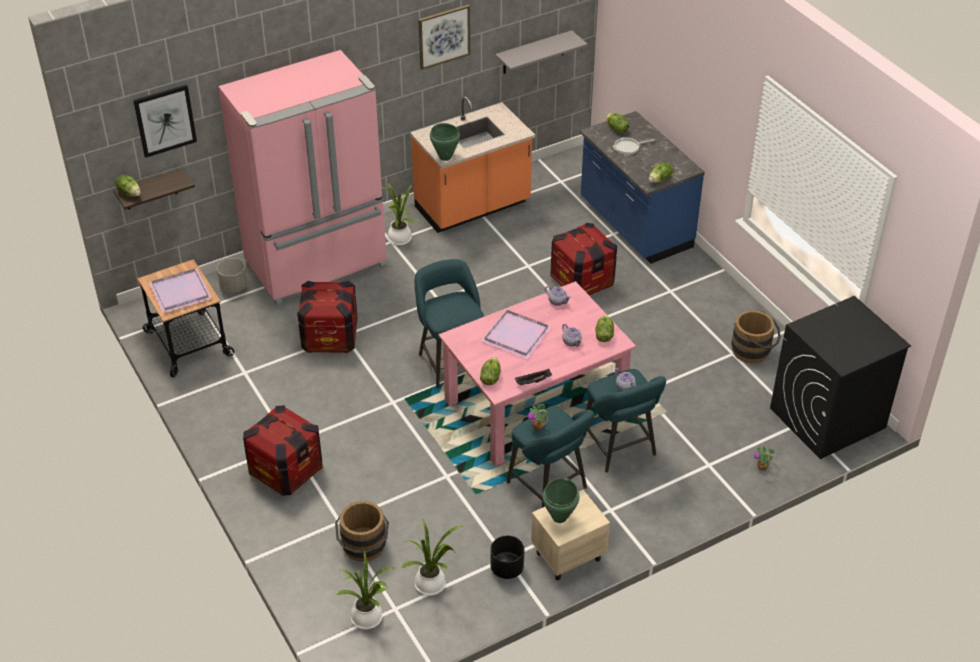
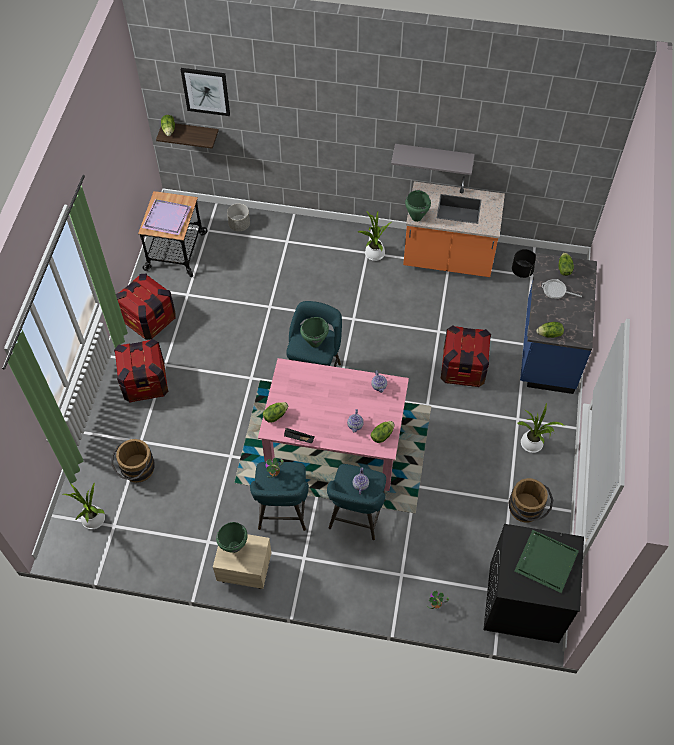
camera: 40 degrees right, 15 degrees up
pink fridge [218,50,387,306] -> none
crate [297,281,358,353] -> crate moved to [116,273,176,340]
potted plant [401,519,463,595] -> potted plant moved to [517,402,565,453]
picture [418,5,470,70] -> none
purple tray [481,310,552,359] -> none
black planter [491,536,524,579] -> black planter moved to [512,249,536,278]
grey shelf [495,30,588,74] -> grey shelf moved to [391,144,475,175]
none -> green cooking pot [300,317,329,348]
none -> green tray [514,530,579,593]

